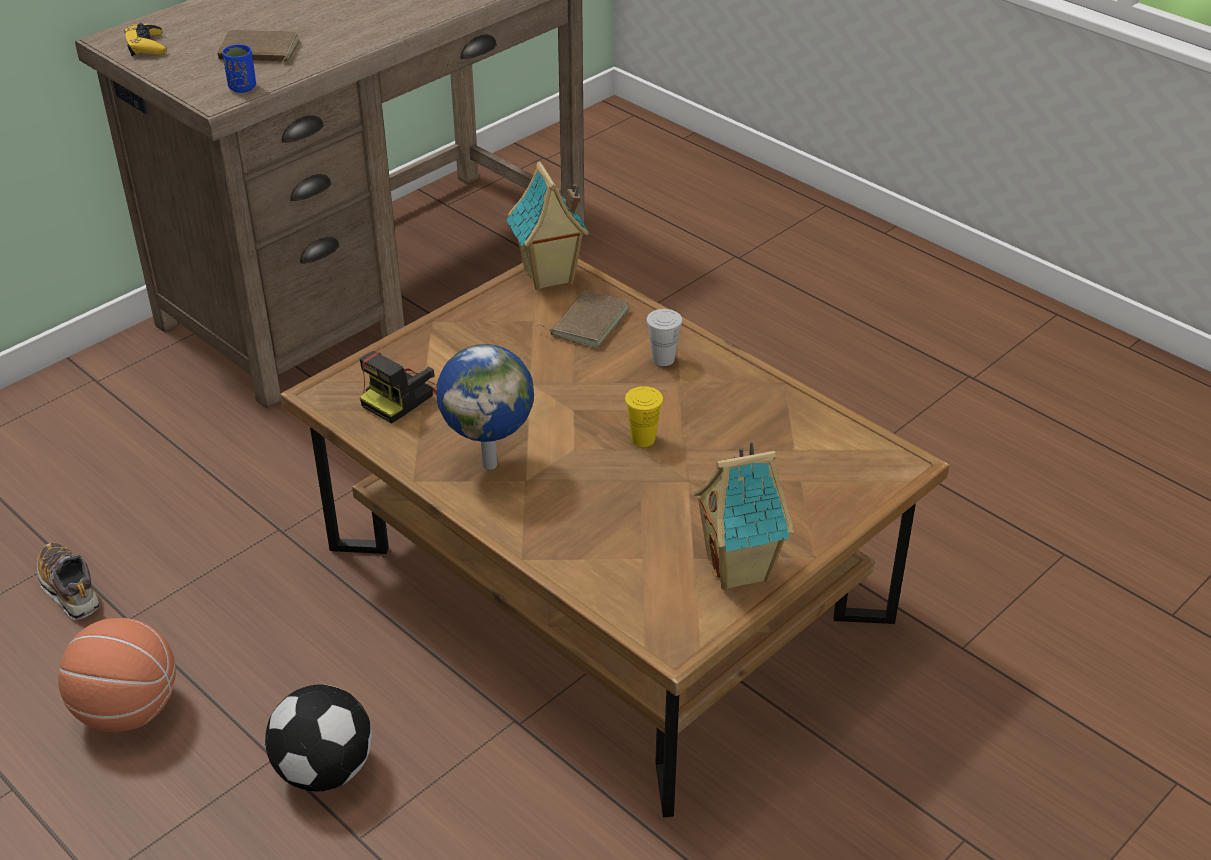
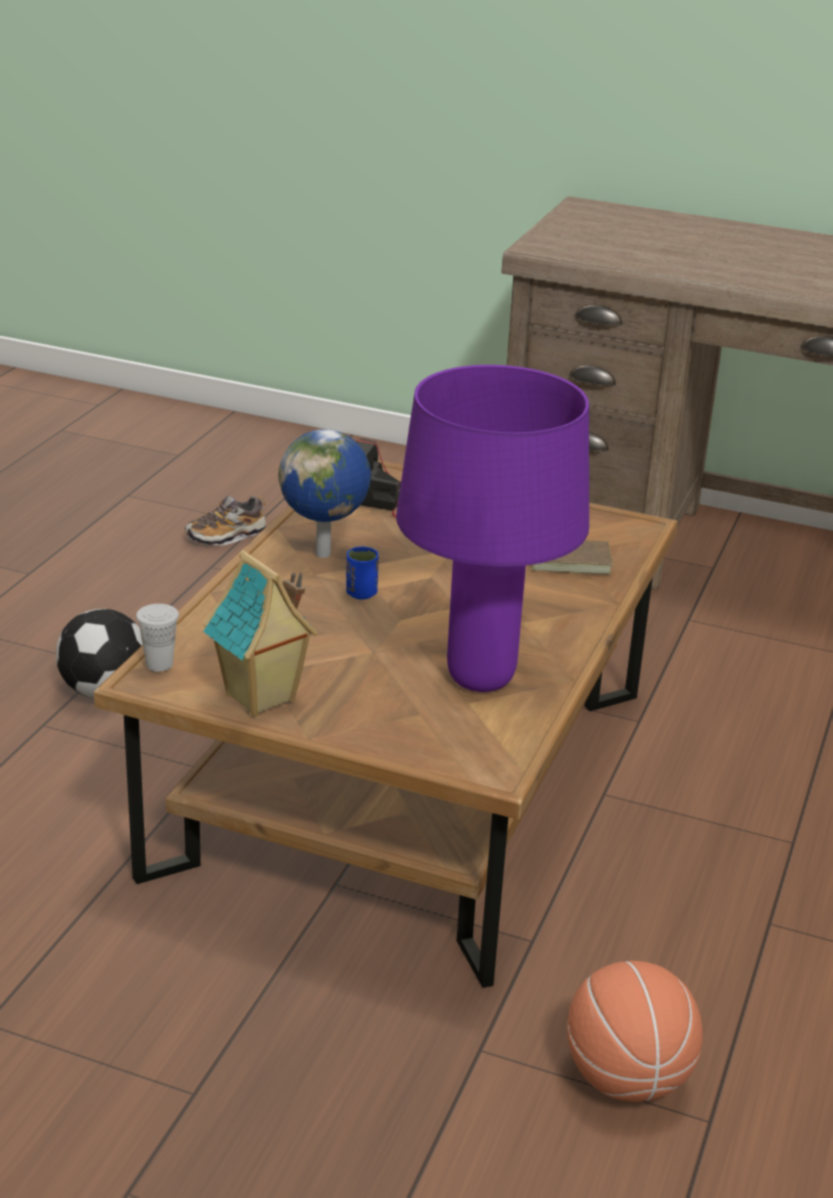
camera: 65 degrees right, 10 degrees down
shoe [37,542,100,620] -> shoe turned 150 degrees counterclockwise [185,496,266,545]
basketball [58,618,176,732] -> basketball moved to [567,961,703,1102]
yellow game controller [124,23,167,56] -> none
brown book [217,30,300,64] -> none
blue cup [222,44,256,93] -> blue cup moved to [346,546,379,599]
toy house [507,162,590,290] -> none
yellow cup [625,386,663,447] -> none
white cup [646,309,683,366] -> white cup moved to [136,604,179,671]
none -> purple table lamp [396,365,589,692]

